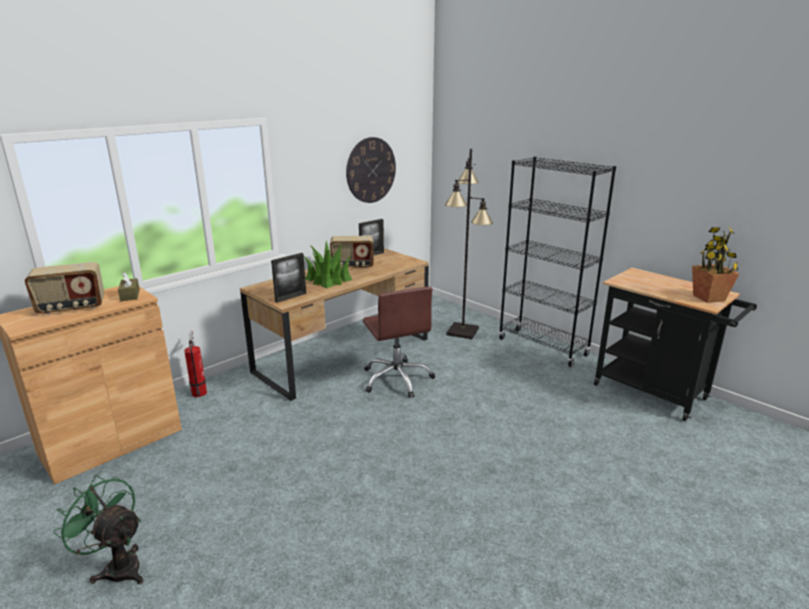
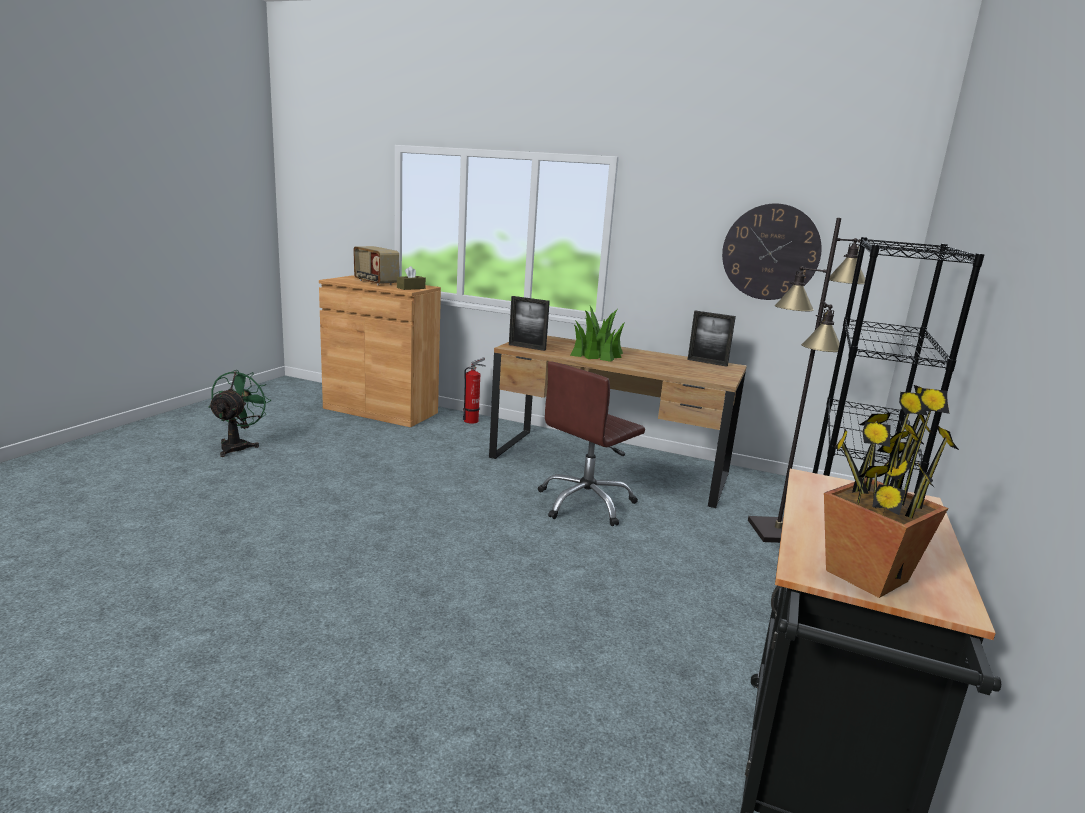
camera: 65 degrees right, 5 degrees down
radio [330,236,374,269] -> none

